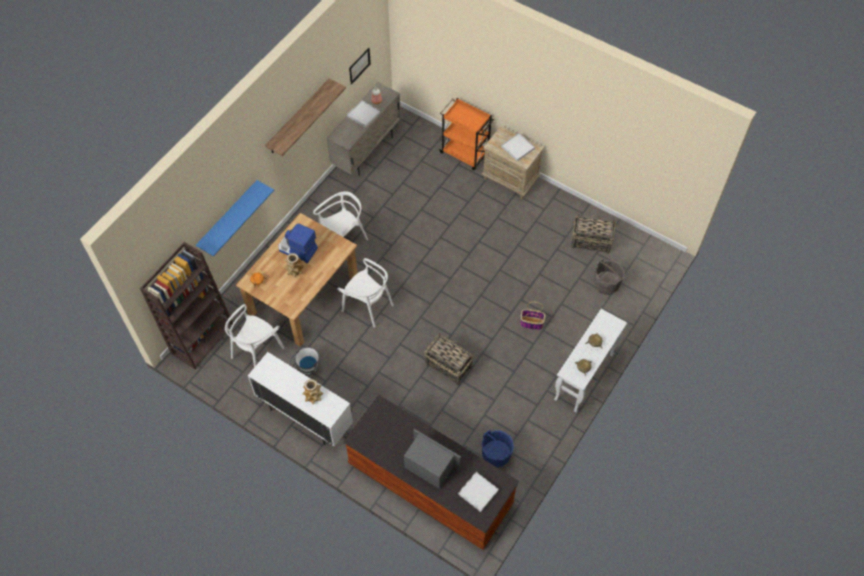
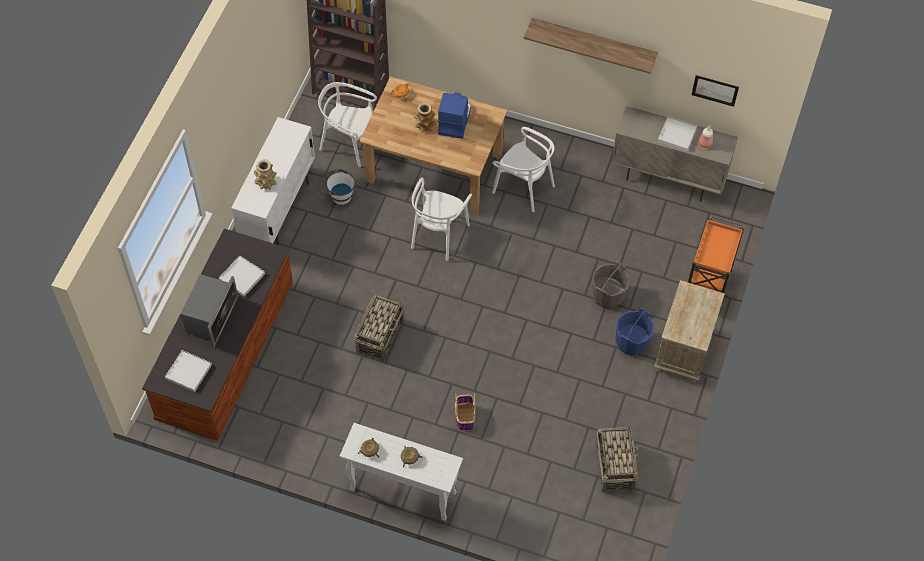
camera: 75 degrees right, 0 degrees up
blue shelf [196,180,274,256] -> none
blue bucket [481,430,514,467] -> blue bucket moved to [615,308,654,356]
white tray [501,133,535,161] -> white tray moved to [219,255,265,297]
grey bucket [594,259,625,295] -> grey bucket moved to [592,261,630,308]

